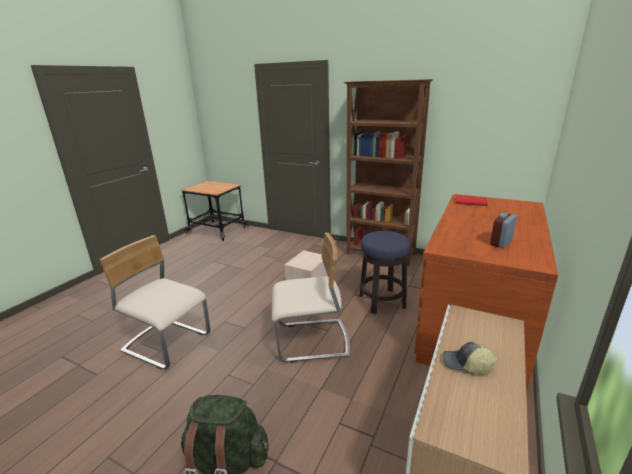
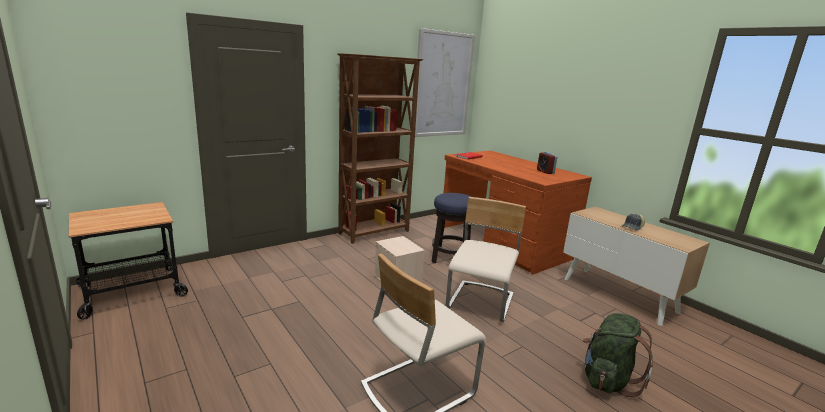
camera: 65 degrees left, 5 degrees down
none -> picture [415,28,475,137]

